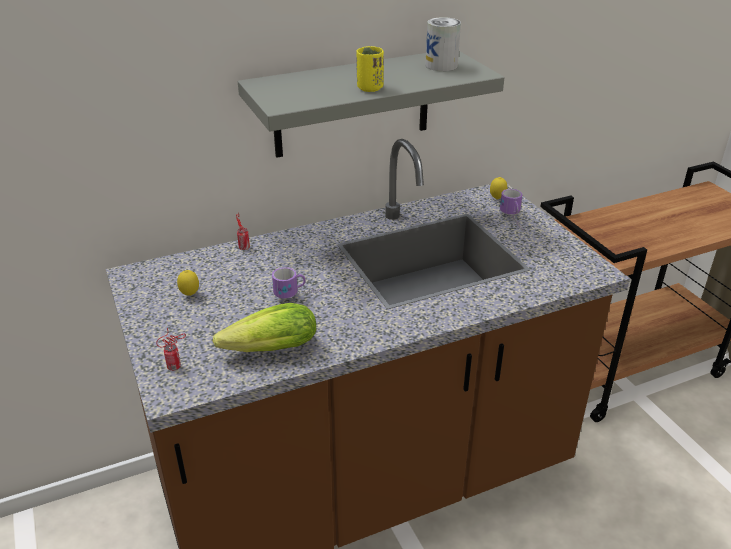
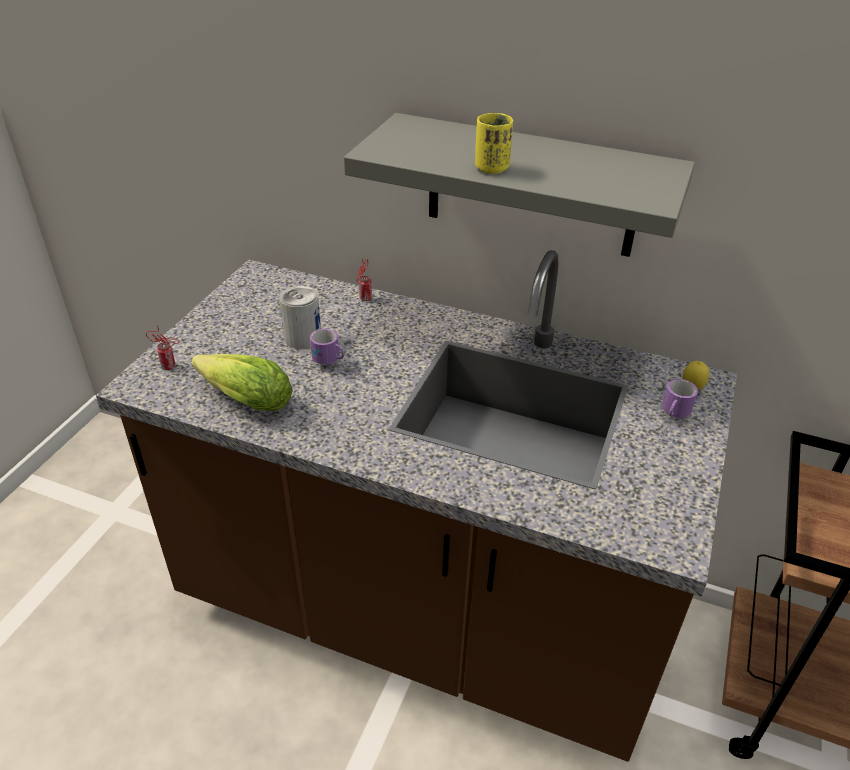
camera: 45 degrees right, 5 degrees up
lemon [177,270,199,296] -> none
can [425,17,461,71] -> can moved to [279,286,321,349]

